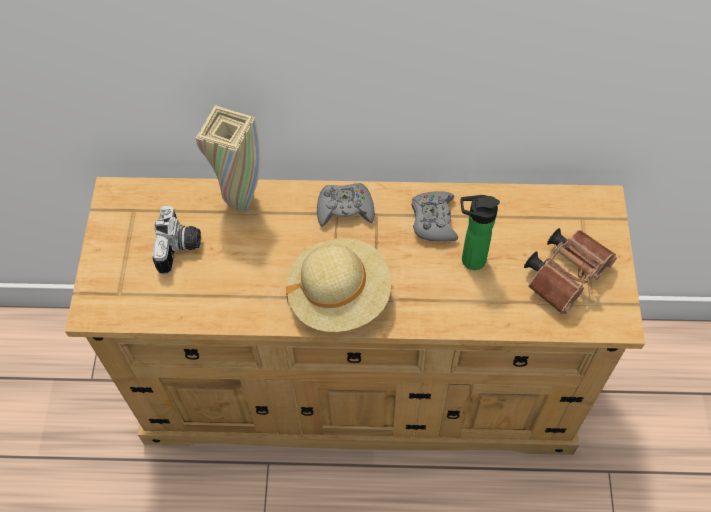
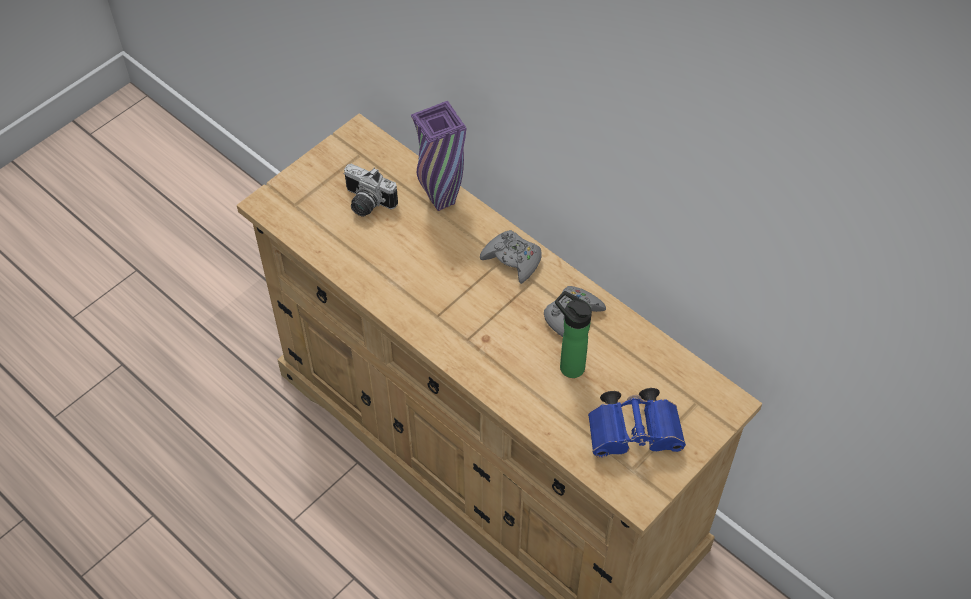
camera: 40 degrees right, 5 degrees down
camera [152,206,201,274] -> camera turned 75 degrees clockwise [343,164,398,217]
beige vase [196,105,261,212] -> purple vase [411,101,467,211]
beige hat [286,238,391,332] -> none
brown binoculars [524,228,617,314] -> blue binoculars [588,388,686,458]

